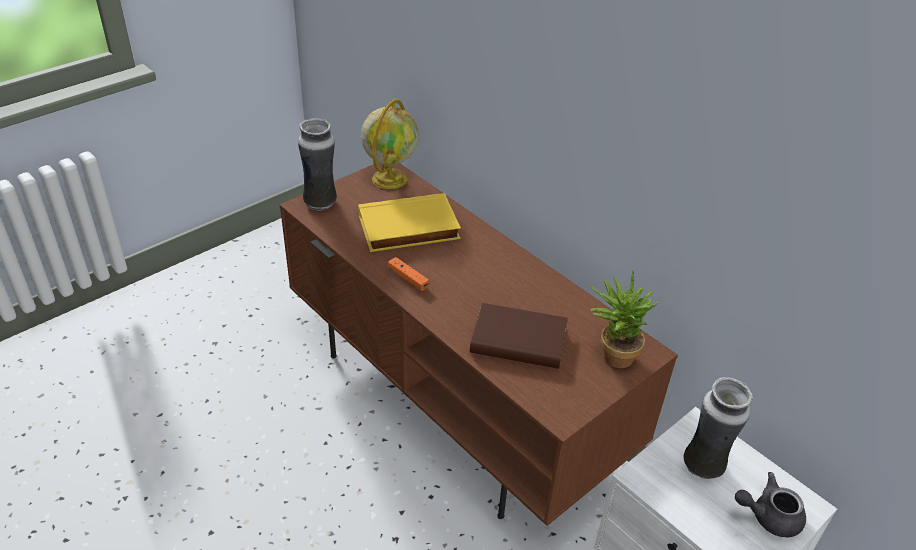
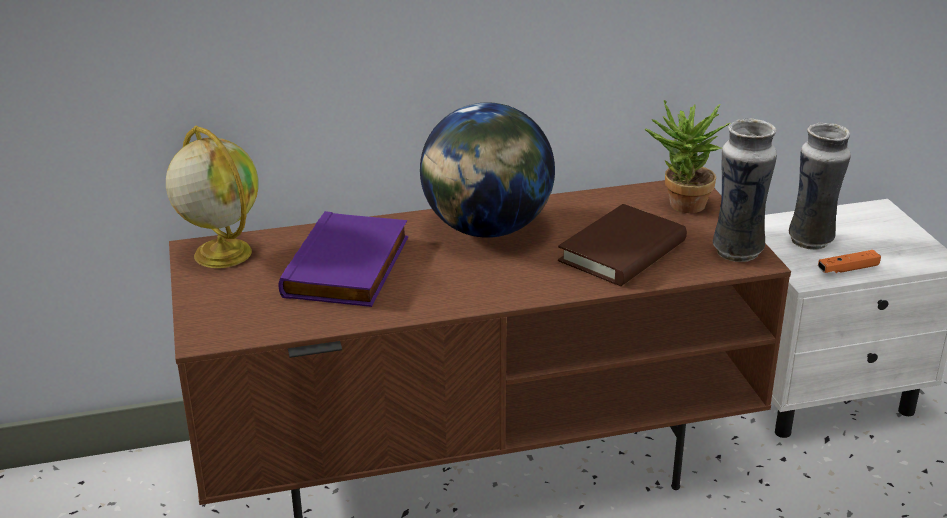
camera: 60 degrees left, 10 degrees down
vase [298,118,337,211] -> vase moved to [713,118,777,262]
yellow book [358,193,461,252] -> purple book [278,211,408,307]
orange game controller [388,257,429,291] -> orange game controller moved to [818,250,881,273]
grey teapot [735,472,806,537] -> none
none -> globe [420,102,555,238]

